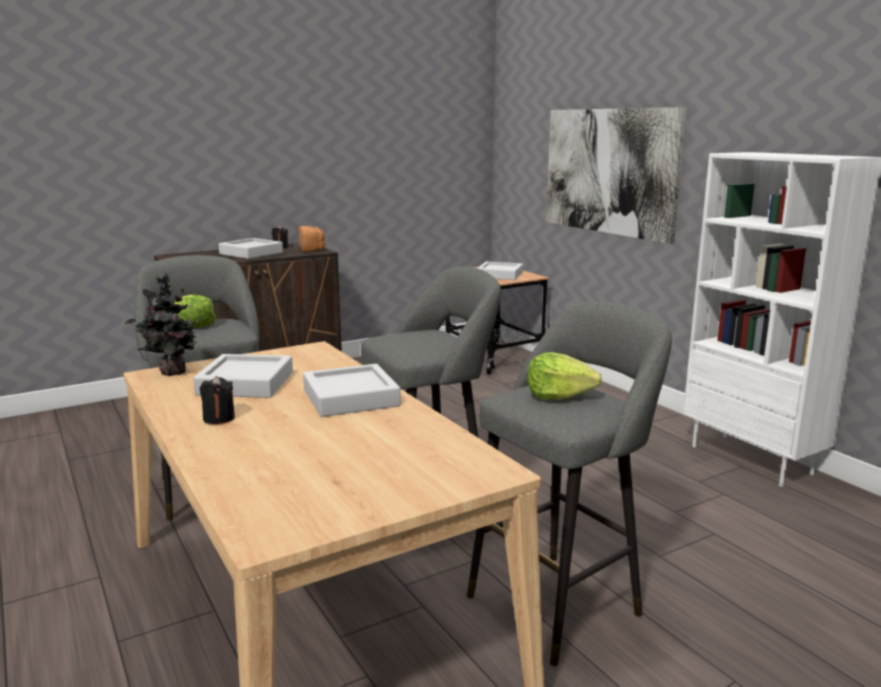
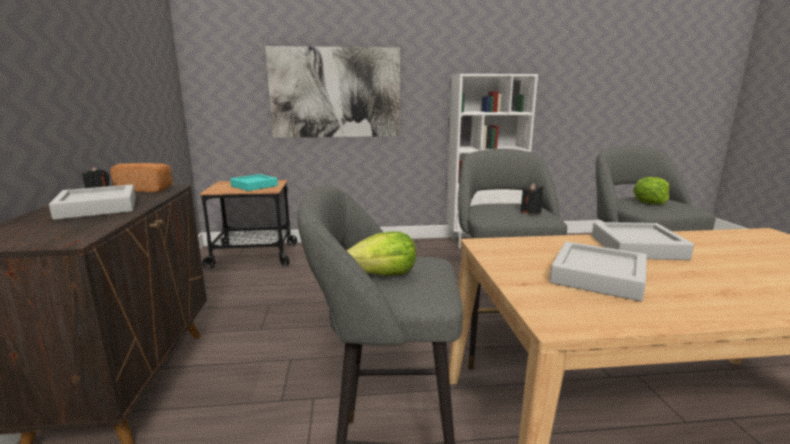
camera: 65 degrees left, 0 degrees up
potted plant [124,270,205,376] -> none
black candle [200,376,235,424] -> black candle moved to [521,183,544,214]
grey tray [478,262,523,280] -> turquoise tray [230,174,278,191]

